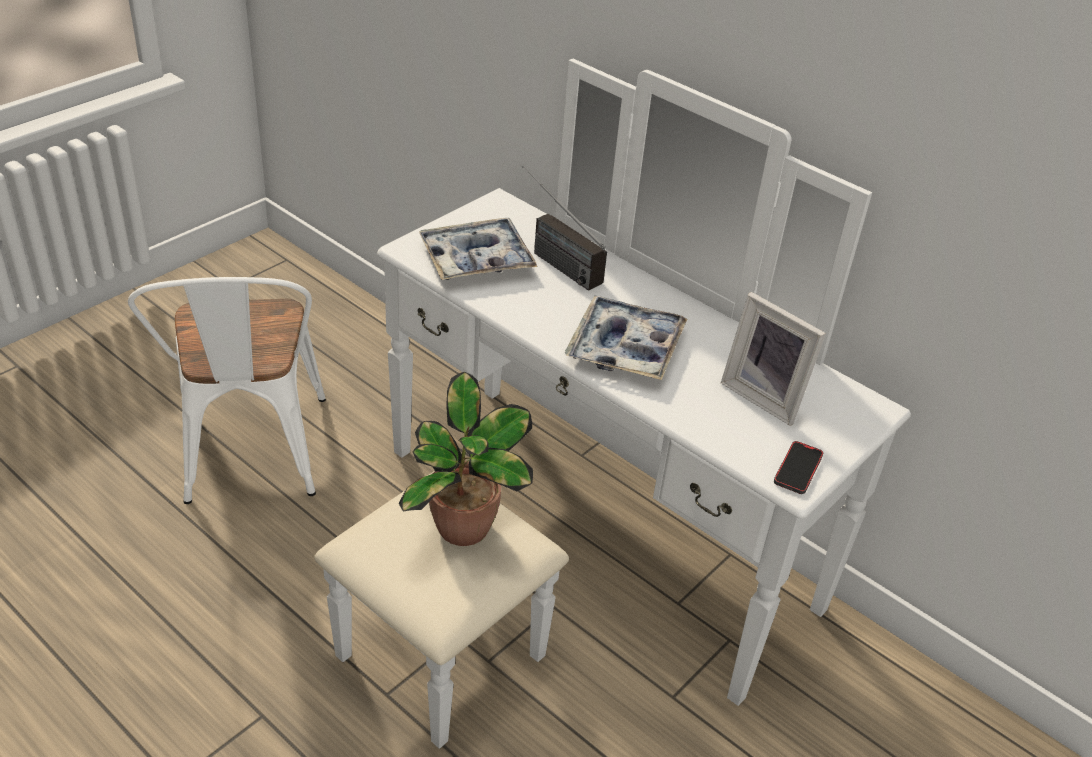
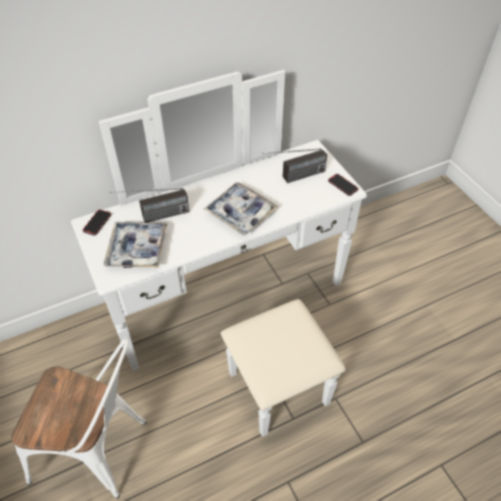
camera: 65 degrees left, 10 degrees up
potted plant [399,372,533,546] -> none
picture frame [721,292,826,426] -> radio [262,148,327,183]
none -> phone [83,209,111,236]

